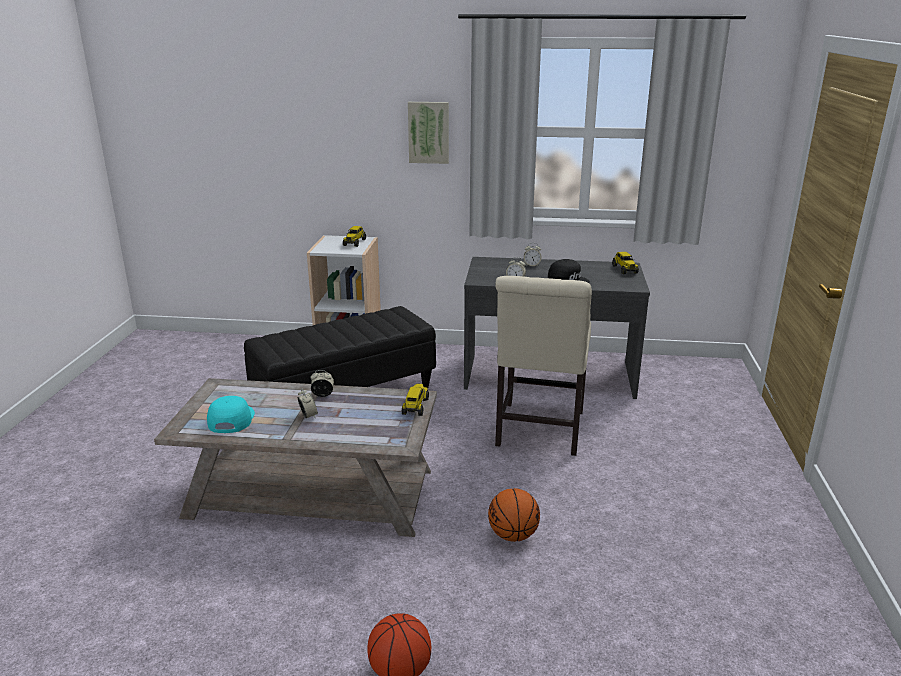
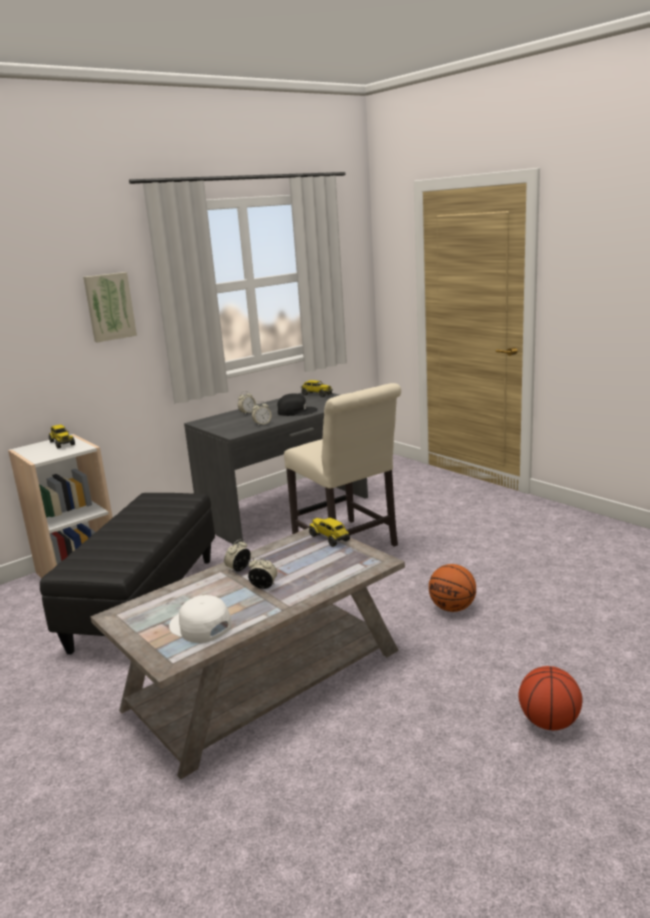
camera: 45 degrees left, 5 degrees down
turquoise cap [207,396,255,433] -> white cap [169,595,232,643]

